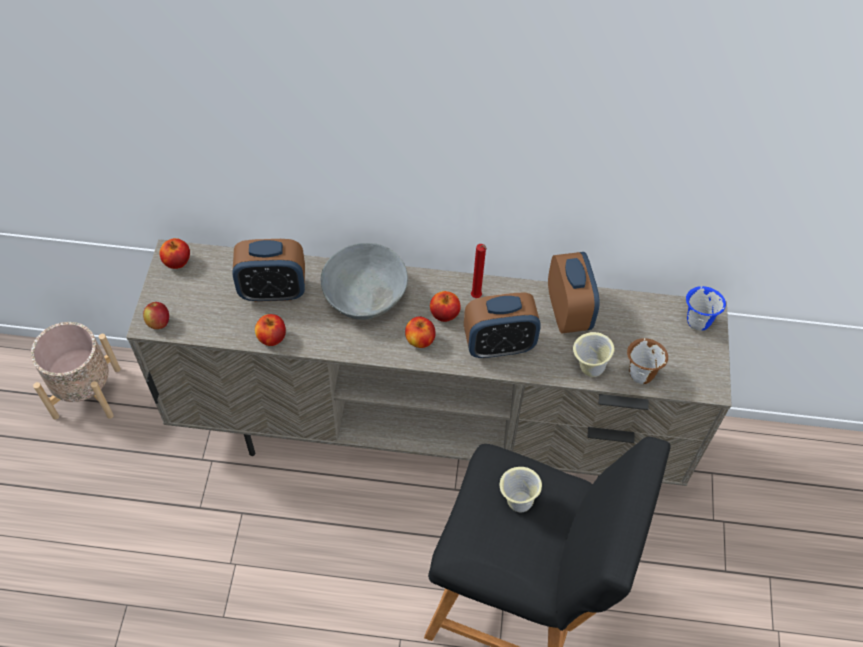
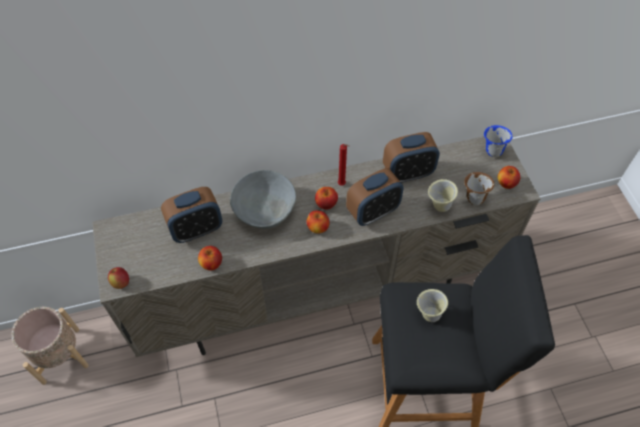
camera: 20 degrees left, 0 degrees up
apple [159,238,190,269] -> apple moved to [498,166,520,189]
alarm clock [548,252,600,333] -> alarm clock turned 105 degrees clockwise [383,132,440,183]

